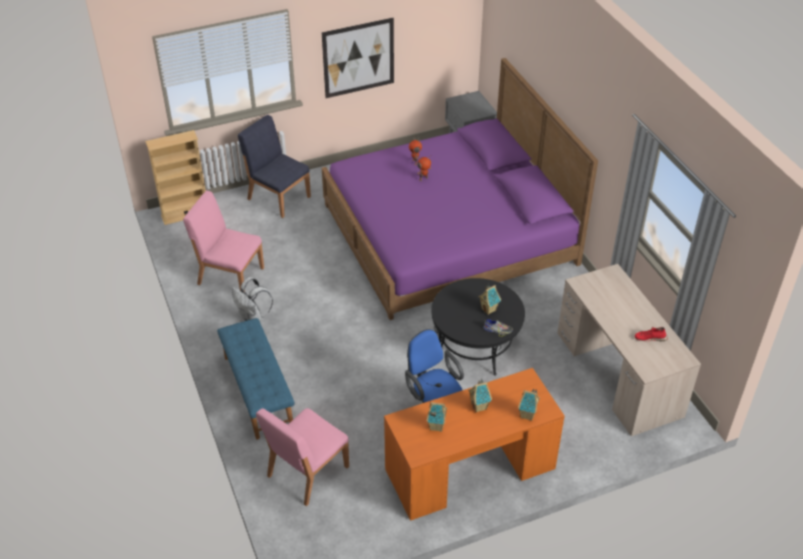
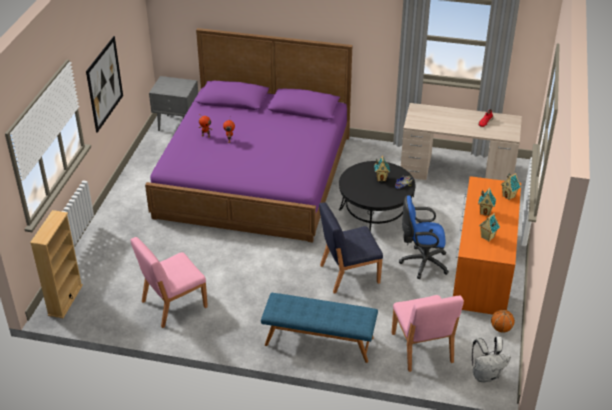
camera: 55 degrees left, 5 degrees down
white backpack [232,277,273,321] -> white backpack moved to [472,337,511,382]
blue chair [238,115,311,218] -> blue chair moved to [319,202,383,293]
none -> basketball [491,309,515,333]

